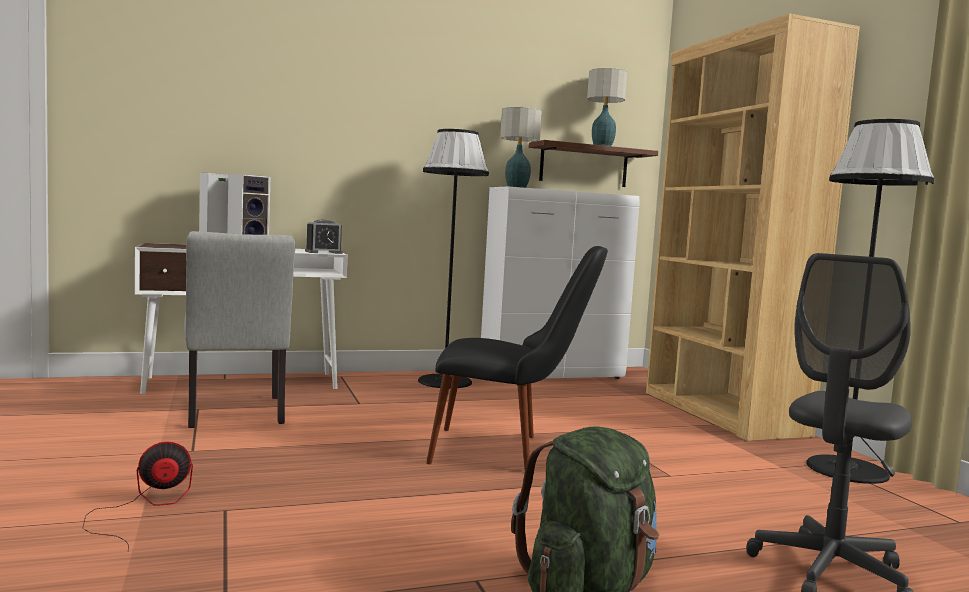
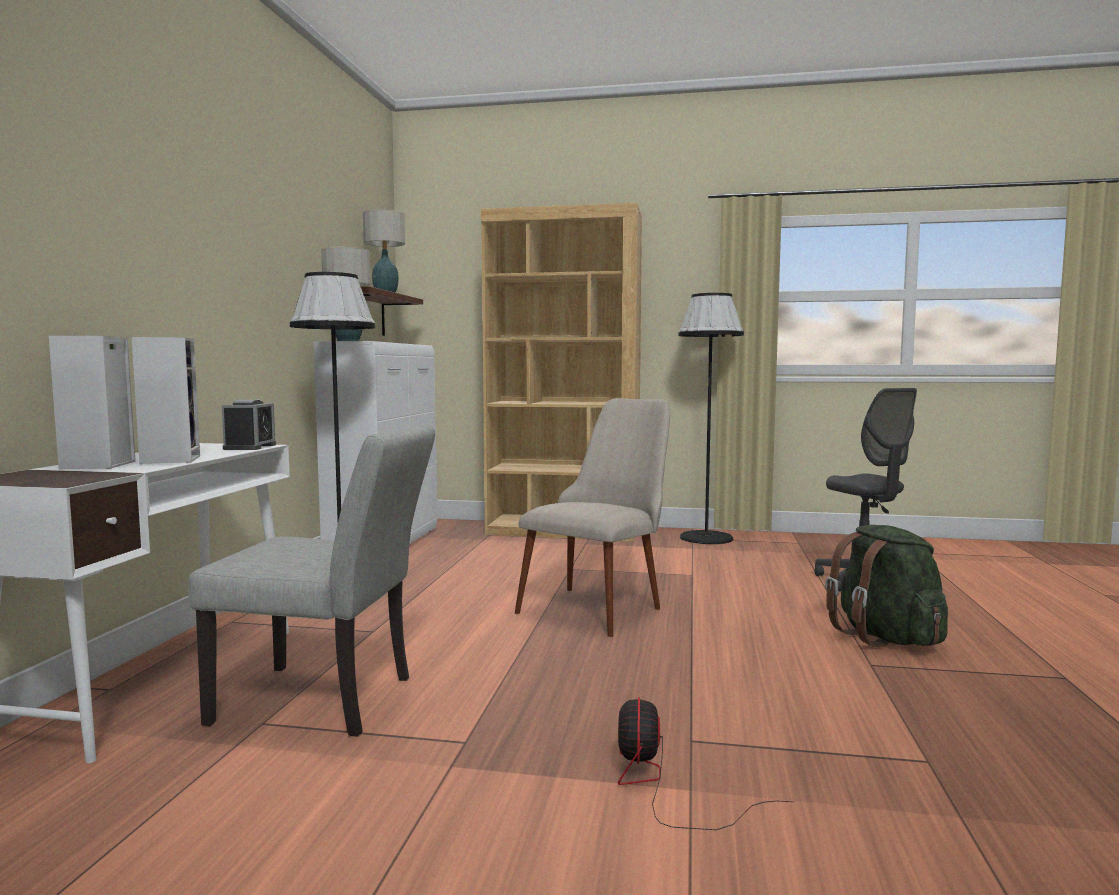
camera: 60 degrees left, 0 degrees up
black chair [426,246,607,470] -> beige chair [515,398,670,637]

